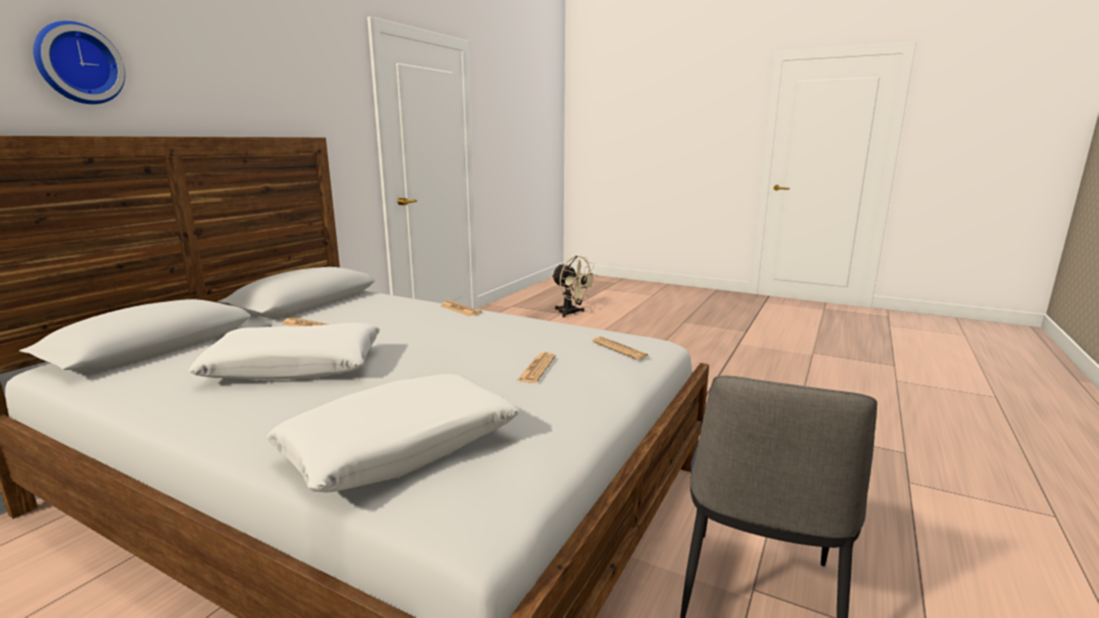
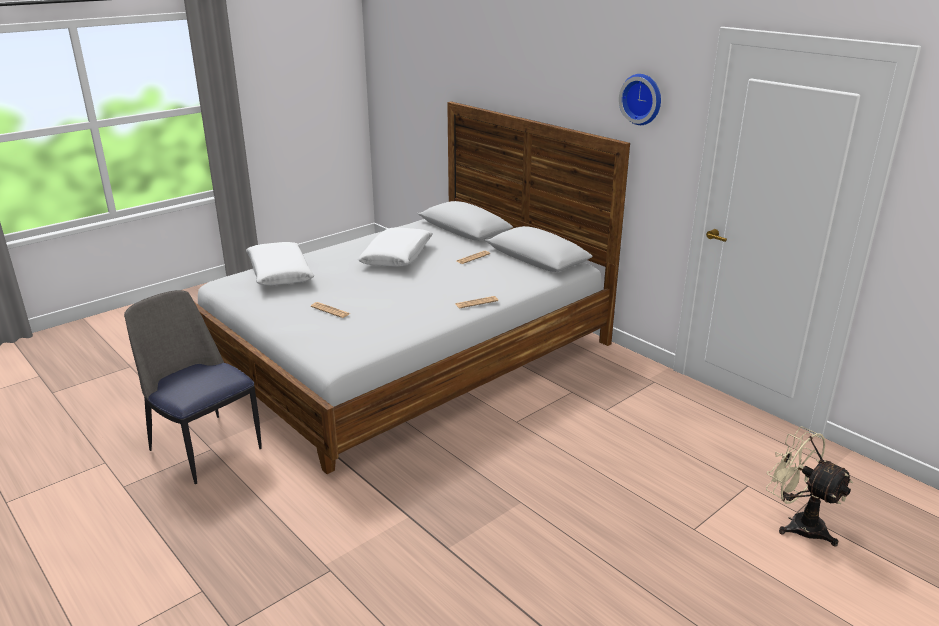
camera: 110 degrees right, 10 degrees up
wall clock [33,21,125,104] -> wall clock moved to [619,74,661,125]
beige fan [552,256,598,317] -> beige fan turned 75 degrees clockwise [766,426,853,547]
newspaper [592,337,649,360] -> none

